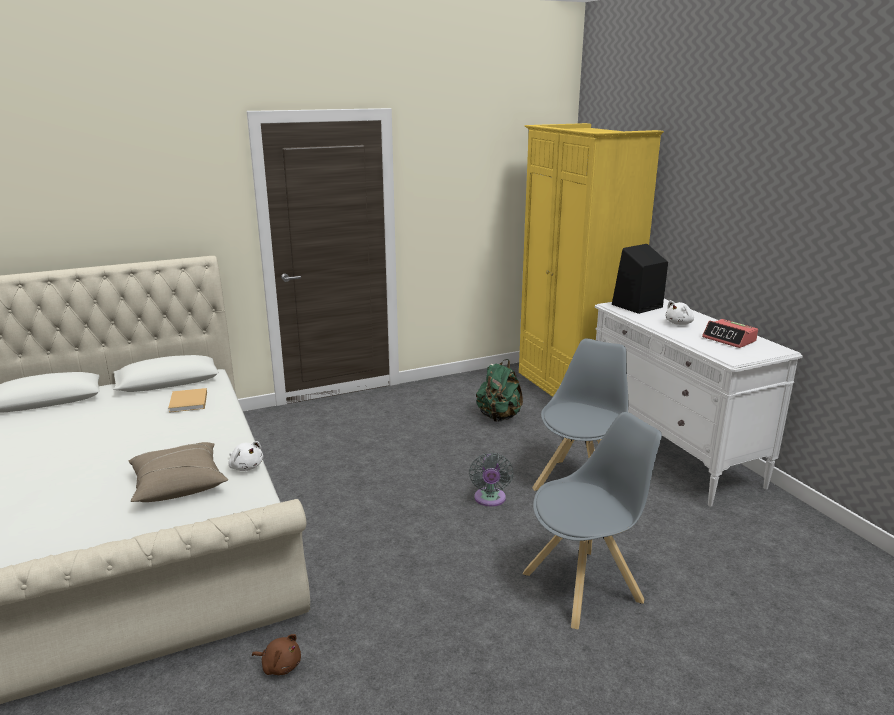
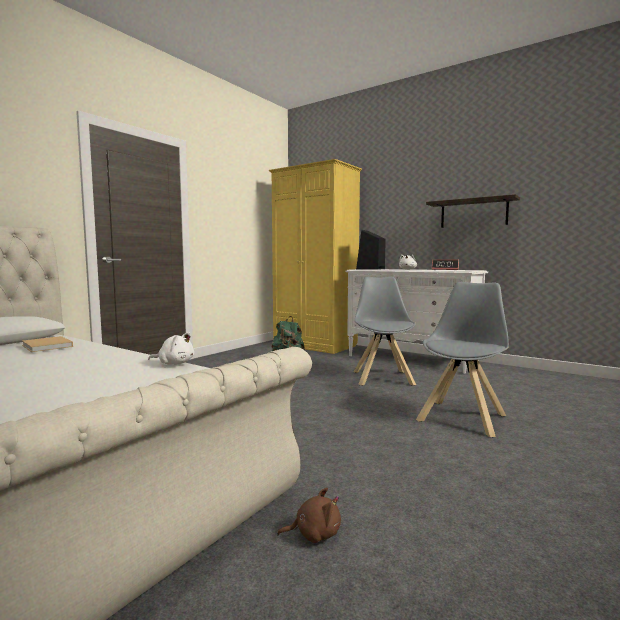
camera: 30 degrees left, 15 degrees down
beige pillow [129,442,228,502] -> none
grey fan [469,452,513,507] -> none
none -> shelf [426,194,520,228]

